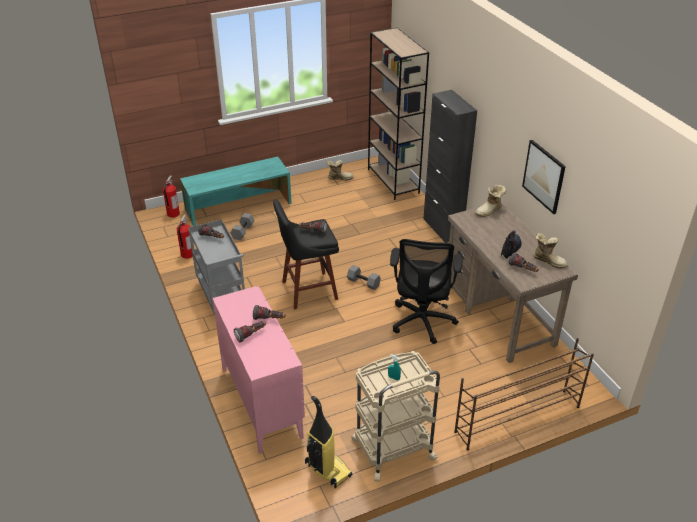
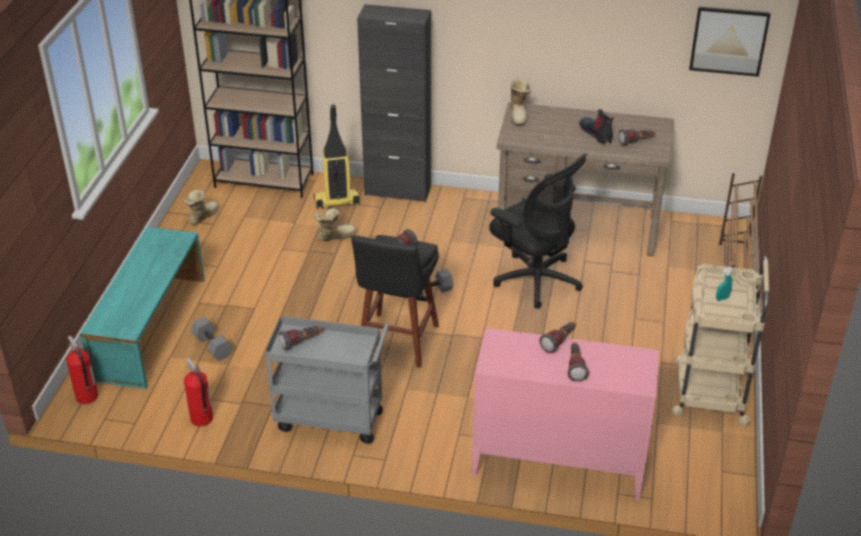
camera: 55 degrees left, 0 degrees up
vacuum cleaner [305,396,352,488] -> vacuum cleaner moved to [314,104,360,209]
picture [522,140,566,214] -> picture moved to [689,7,771,77]
boot [533,233,568,269] -> boot moved to [314,208,357,241]

